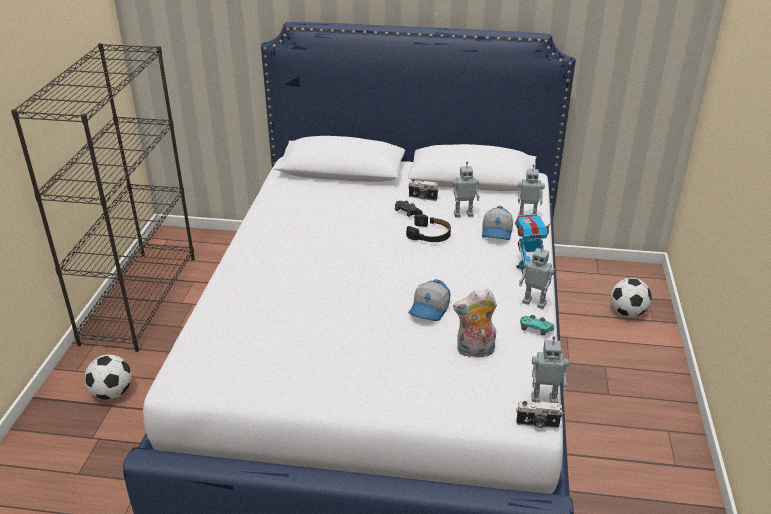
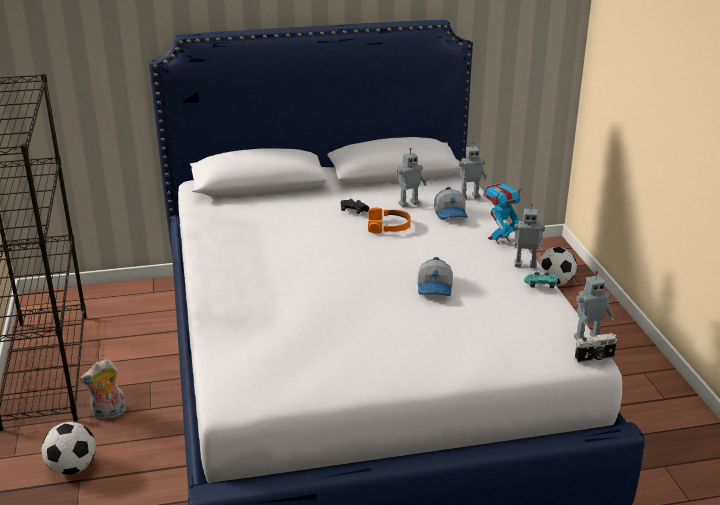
camera: 20 degrees left, 5 degrees down
black headphones [406,214,451,242] -> orange headphones [368,208,411,233]
camera [408,179,439,201] -> none
plush toy [453,289,497,358] -> plush toy moved to [80,359,126,421]

